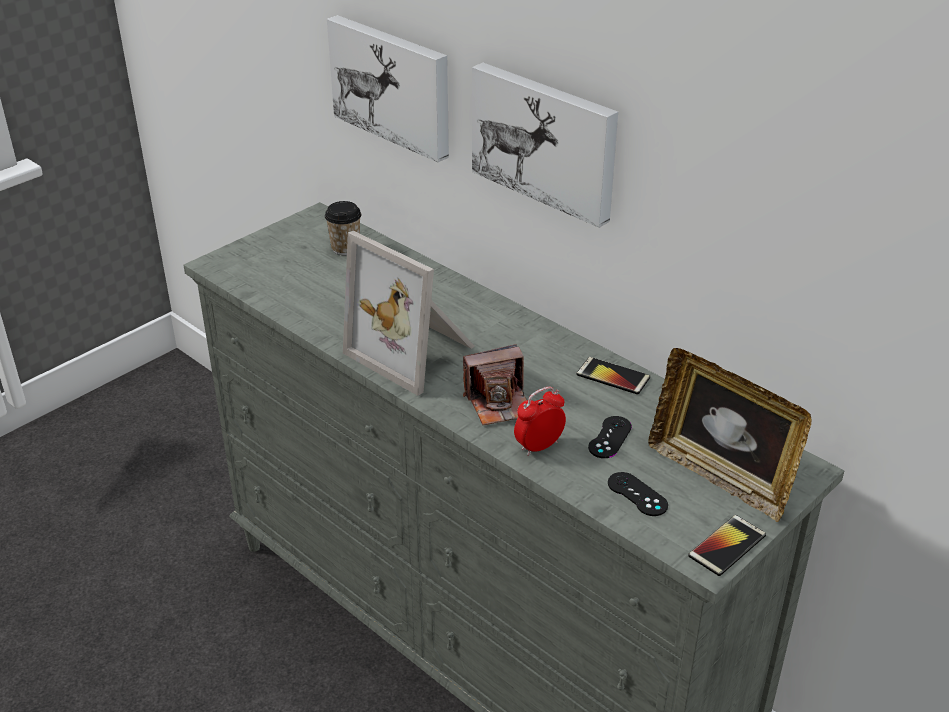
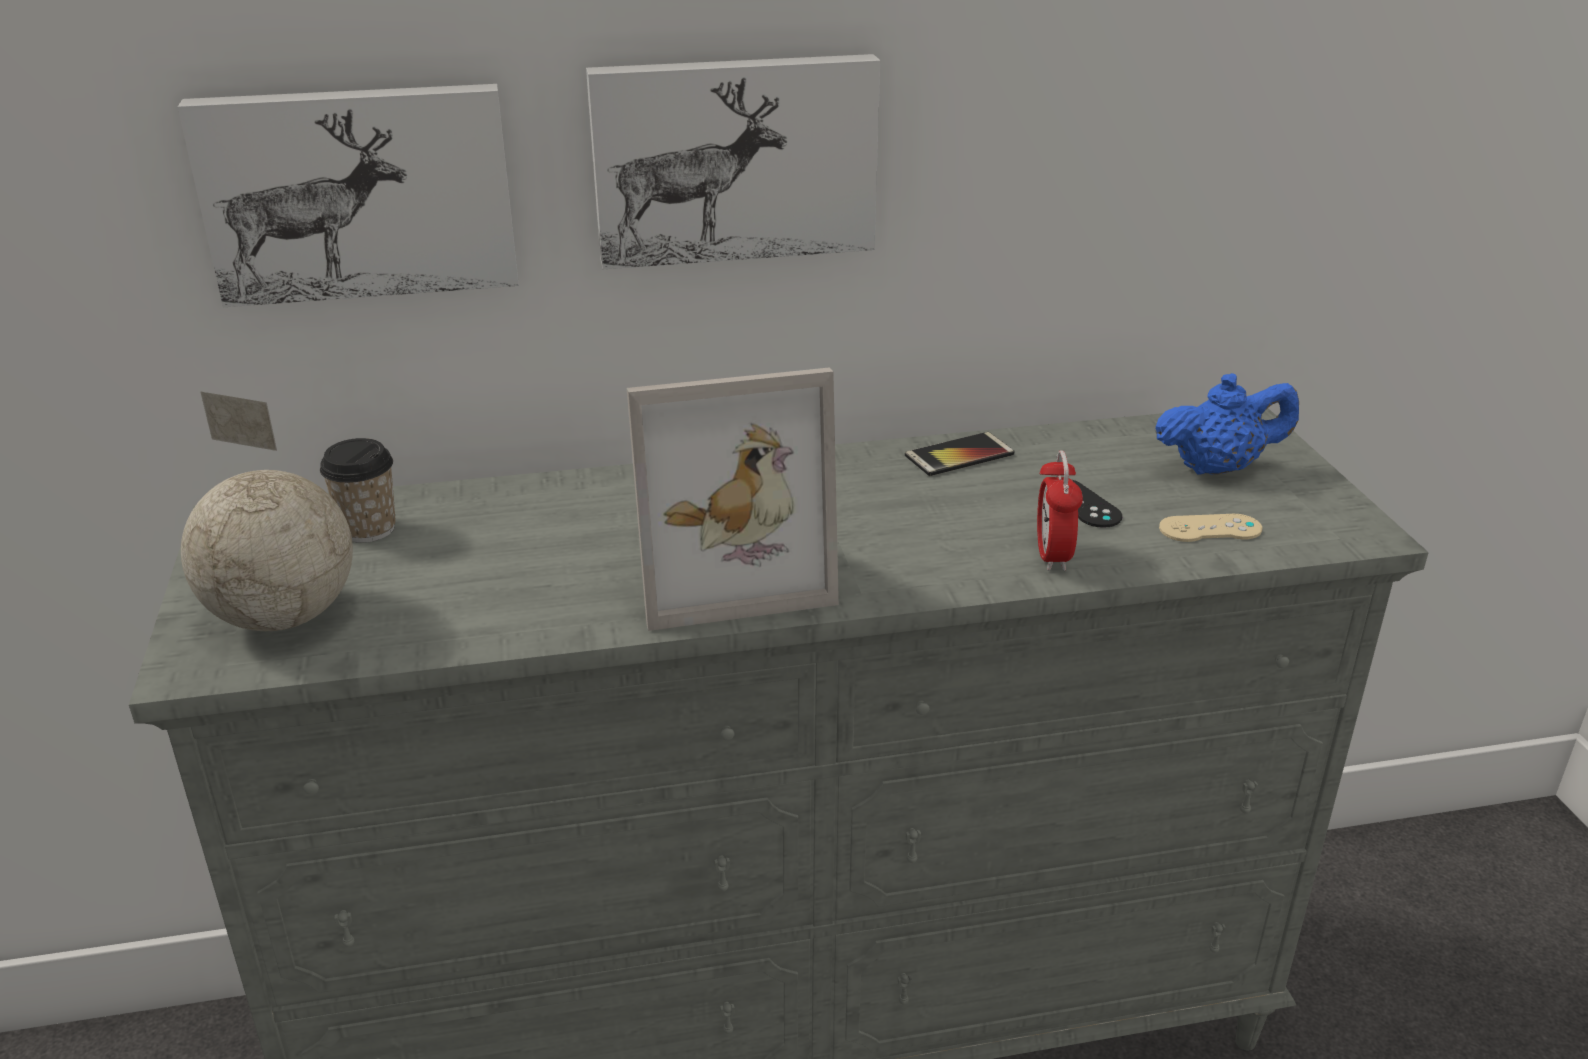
camera: 55 degrees left, 5 degrees down
camera [463,344,527,425] -> none
black game controller [608,472,668,516] -> beige game controller [1159,514,1262,542]
picture frame [648,348,812,522] -> blue teapot [1155,373,1299,475]
phone [688,515,766,576] -> none
none -> globe [181,392,353,631]

